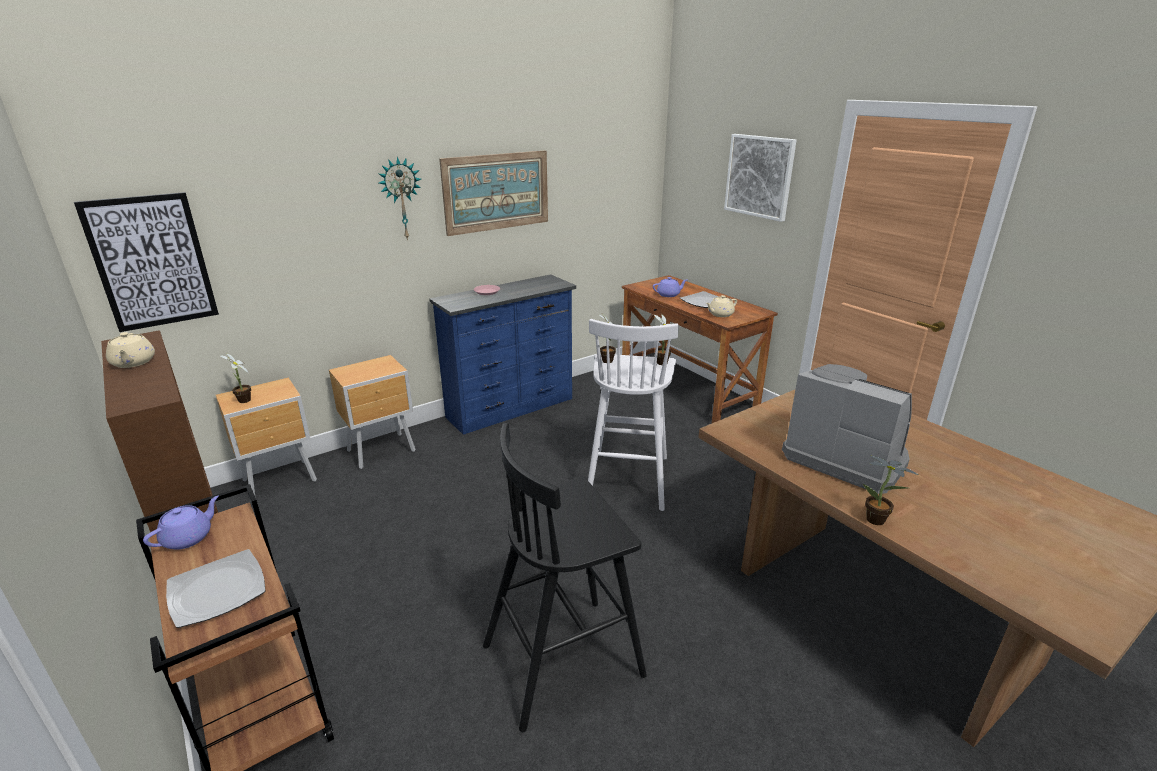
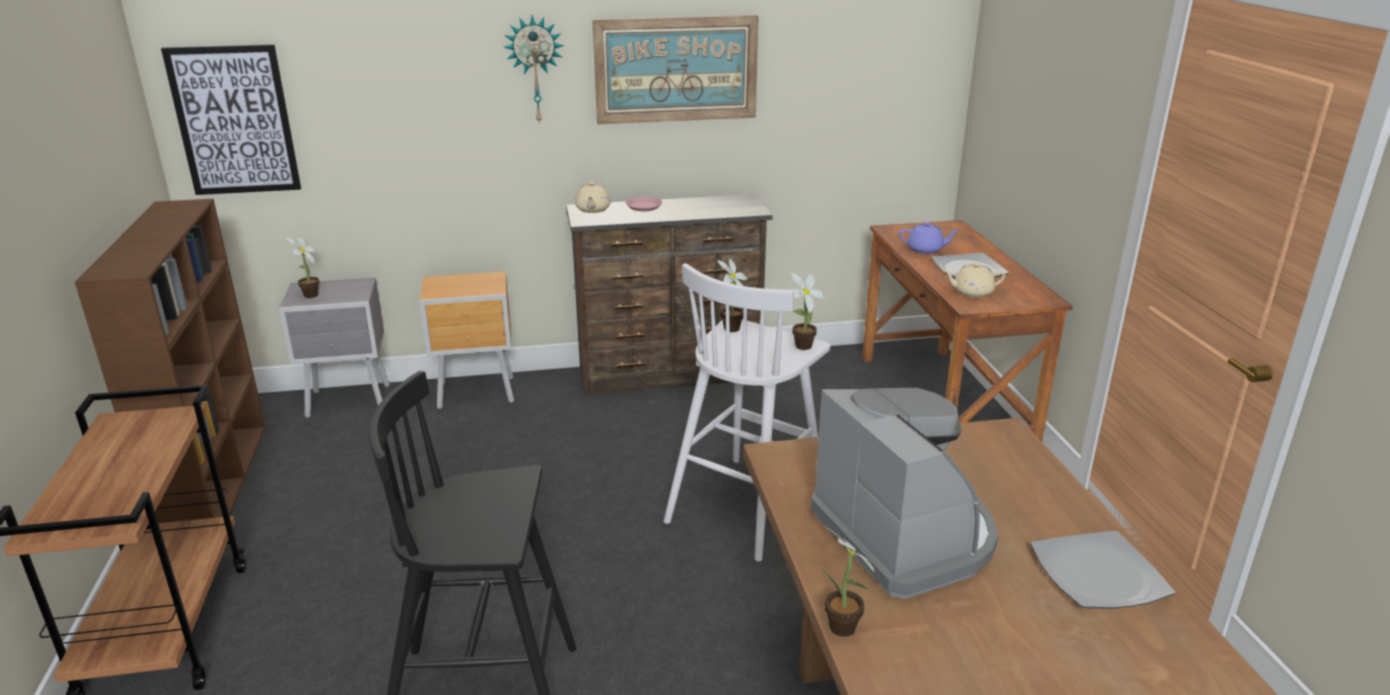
camera: 25 degrees right, 0 degrees up
beige teapot [106,332,155,368] -> beige teapot moved to [575,182,611,213]
purple teapot [143,496,219,550] -> none
plate [166,549,266,628] -> plate moved to [1030,531,1175,609]
brown nightstand [216,378,317,501] -> grey nightstand [279,278,390,418]
blue dresser [429,274,576,435] -> brown dresser [566,194,773,396]
picture [724,134,797,222] -> none

